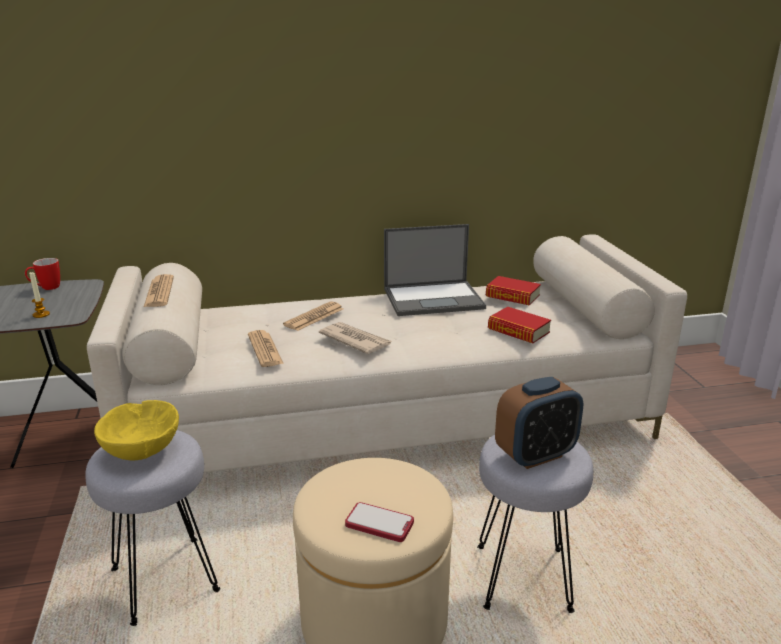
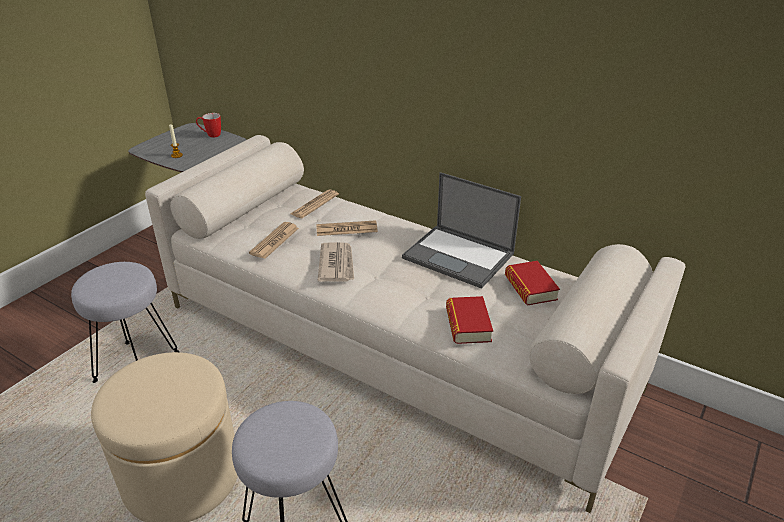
camera: 45 degrees right, 10 degrees up
yellow bowl [94,400,179,461] -> none
newspaper [144,274,174,307] -> newspaper moved to [291,190,339,218]
phone [345,502,414,542] -> none
alarm clock [495,377,583,469] -> none

